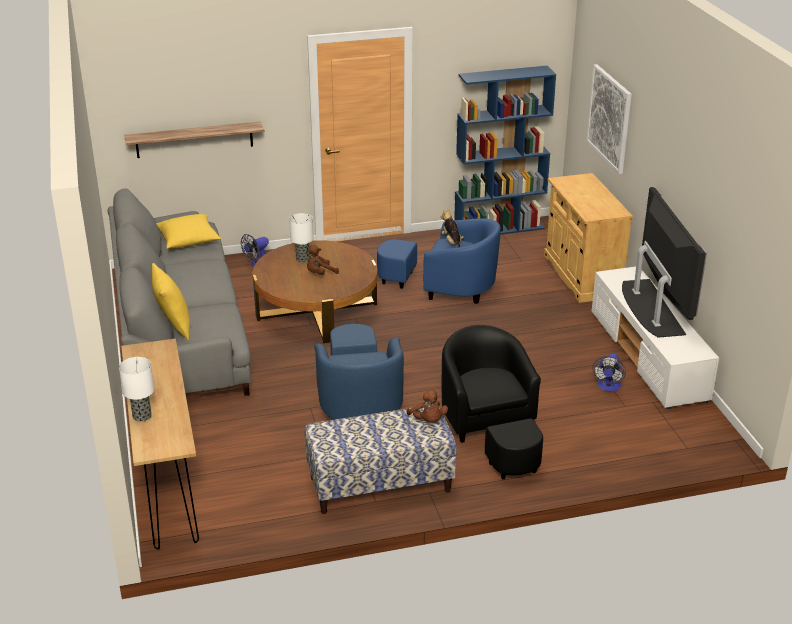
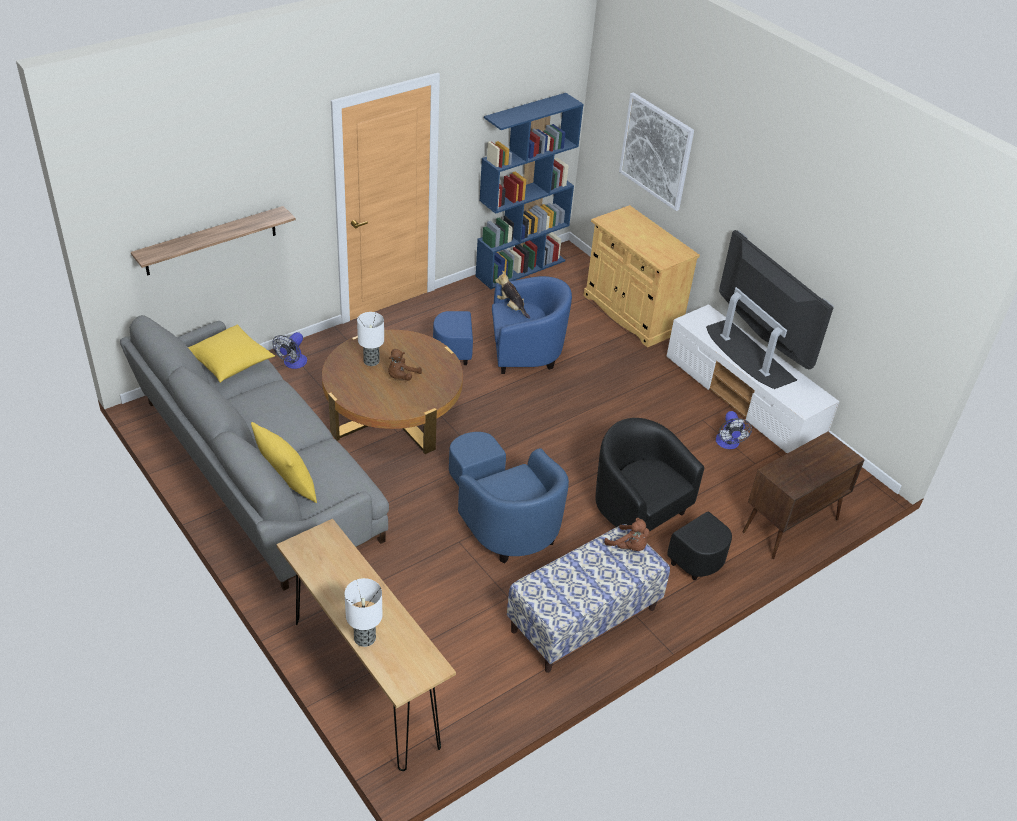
camera: 25 degrees left, 10 degrees up
none -> brown cabinet [743,432,865,559]

